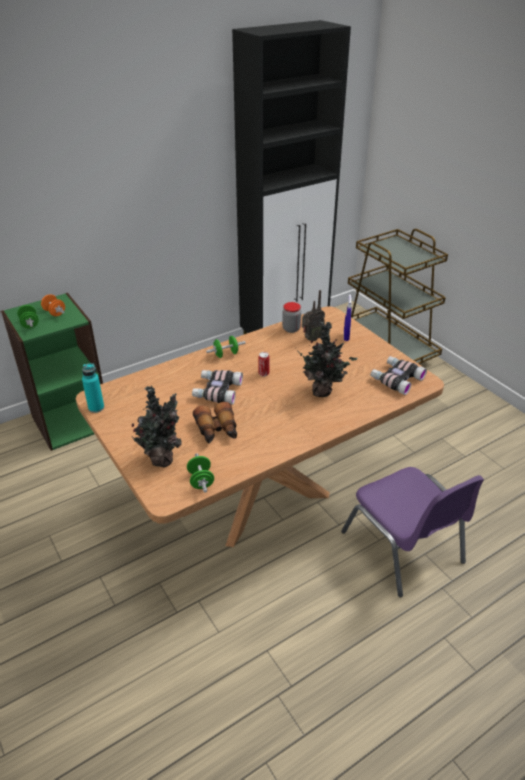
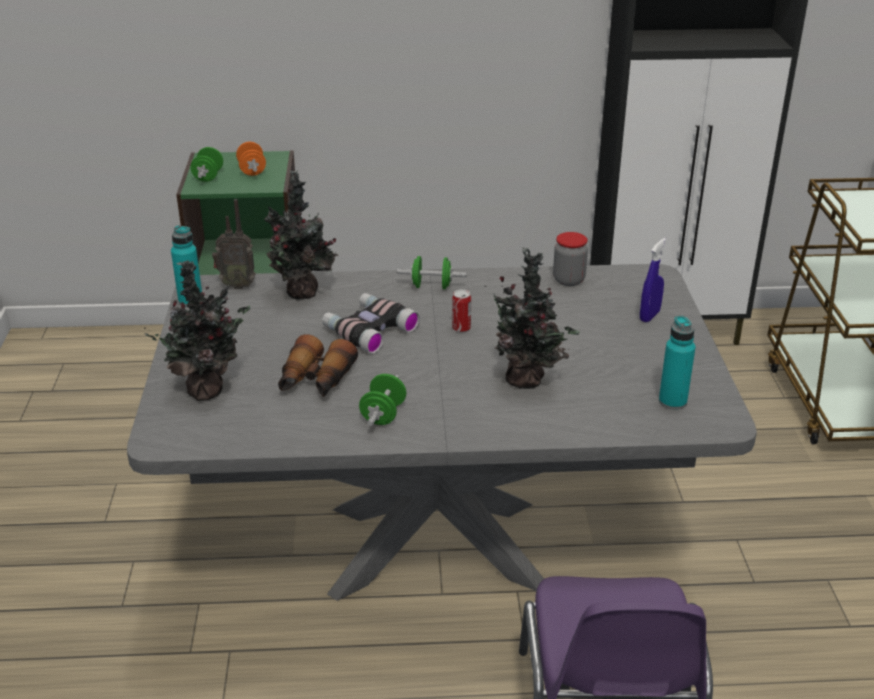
camera: 30 degrees right, 5 degrees down
brown dining table [76,306,444,547] -> grey dining table [127,264,757,601]
green dumbbell [187,453,214,493] -> green dumbbell moved to [359,374,406,426]
radio [302,290,325,341] -> radio moved to [212,199,256,289]
binoculars [371,356,427,395] -> turquoise bottle [659,316,696,410]
none -> potted plant [264,170,339,300]

